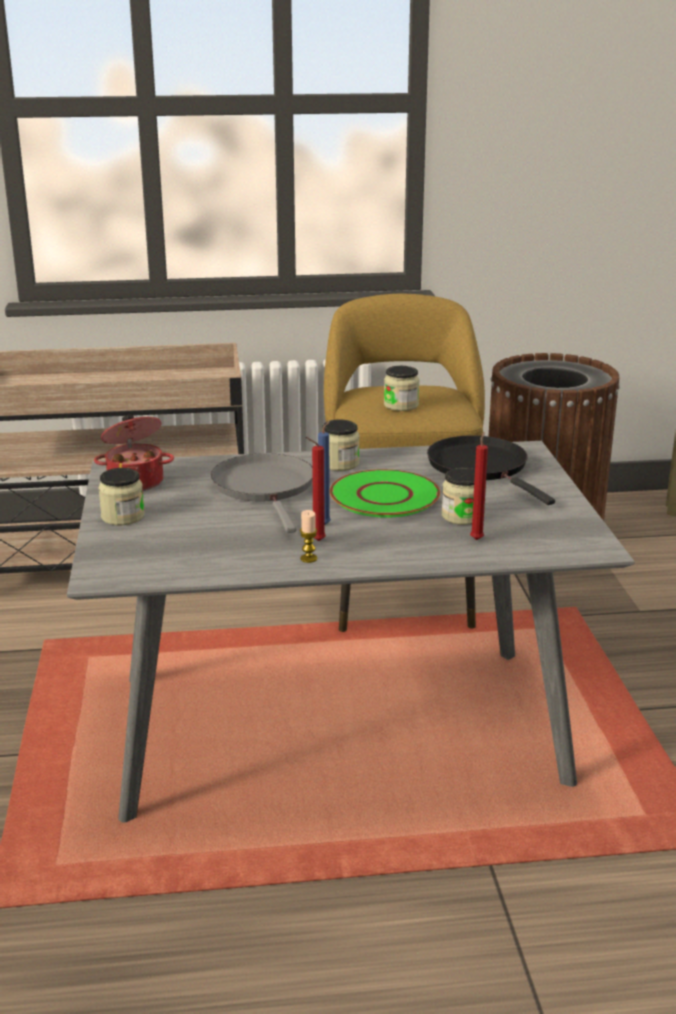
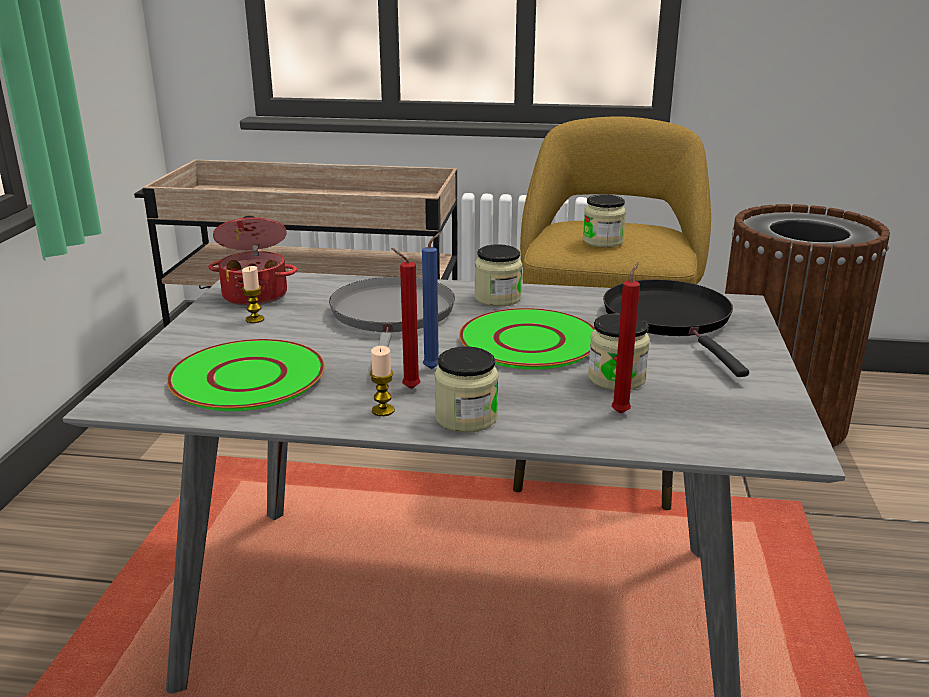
camera: 15 degrees right, 0 degrees up
jar [98,468,145,525] -> jar moved to [434,346,499,433]
none -> green plate [167,339,325,411]
none -> candle [242,266,264,323]

